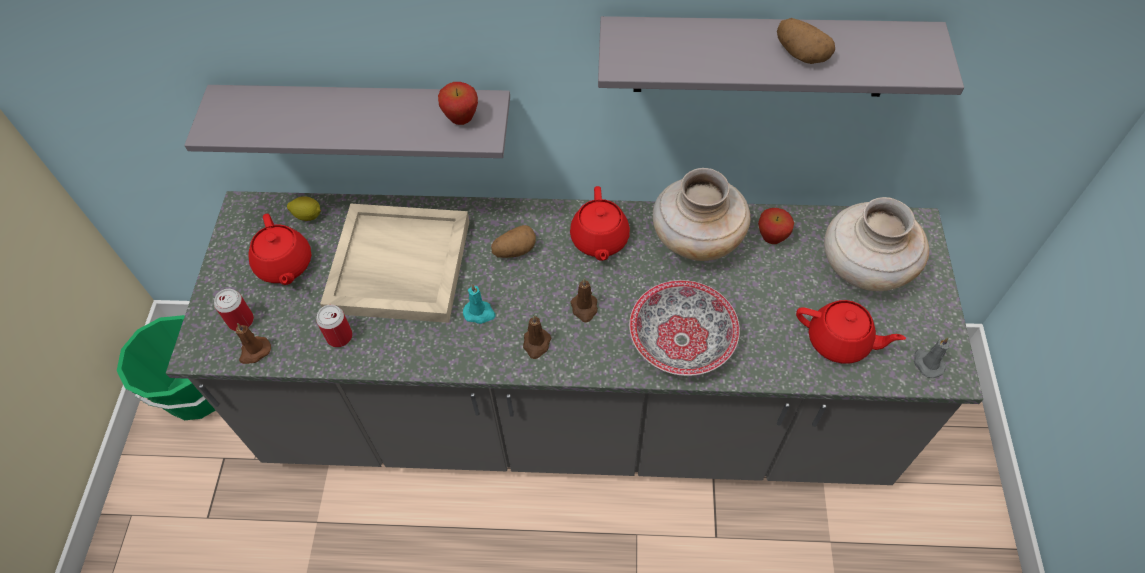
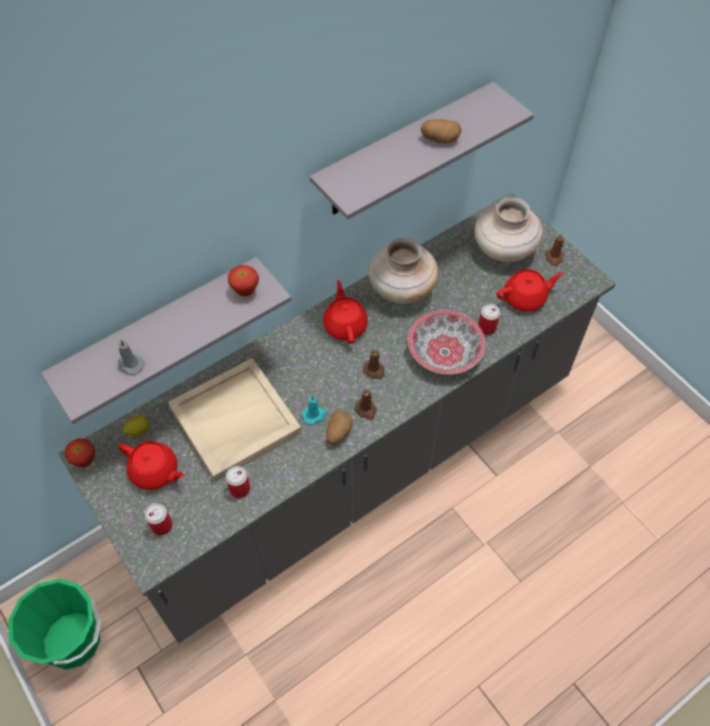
camera: 40 degrees left, 0 degrees up
brown candle [236,323,271,364] -> brown candle moved to [545,233,564,266]
potato [491,225,536,258] -> potato moved to [326,410,353,445]
red teapot [570,186,630,261] -> red teapot turned 150 degrees counterclockwise [323,280,368,344]
apple [758,208,794,244] -> apple moved to [65,438,95,467]
grey candle [914,337,949,378] -> grey candle moved to [118,339,144,375]
none -> can [478,304,500,335]

